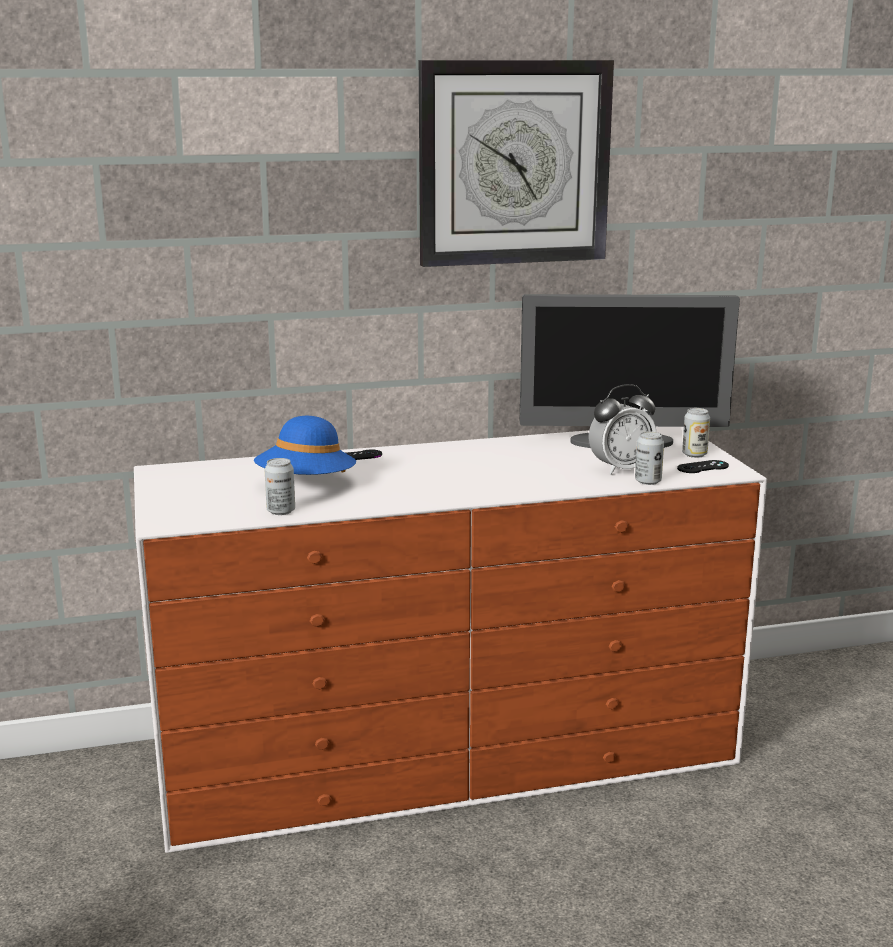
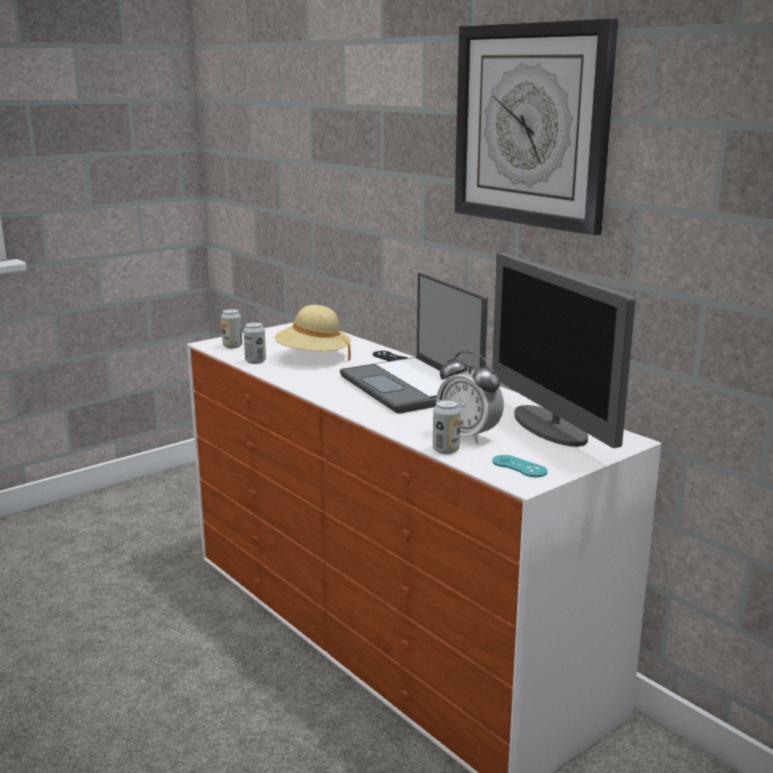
camera: 65 degrees right, 0 degrees up
blue hat [254,416,356,475] -> beige hat [275,305,351,361]
black game controller [677,460,729,473] -> turquoise game controller [492,455,548,477]
can [682,408,710,458] -> can moved to [221,309,243,348]
none -> laptop [340,272,488,414]

